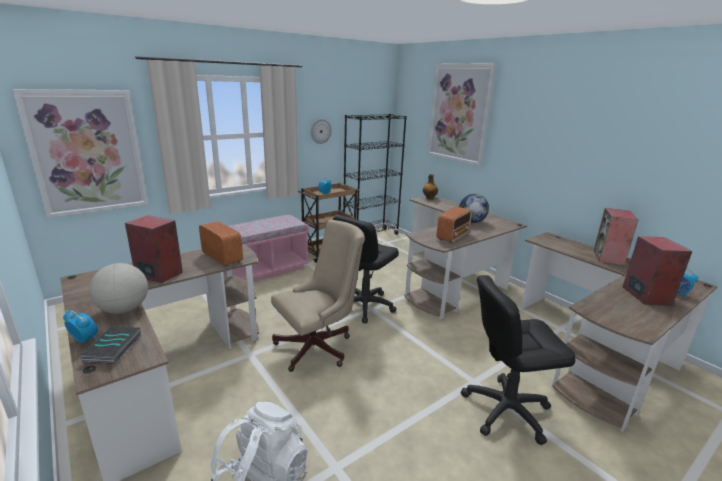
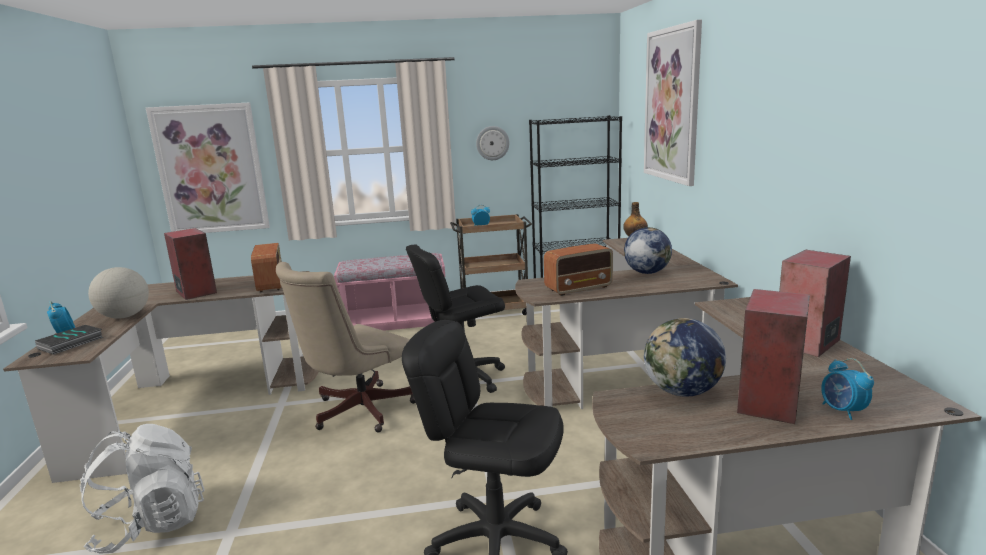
camera: 30 degrees right, 5 degrees down
beige office chair [271,220,365,372] -> beige office chair turned 135 degrees clockwise [276,262,416,432]
none -> globe [644,318,726,397]

